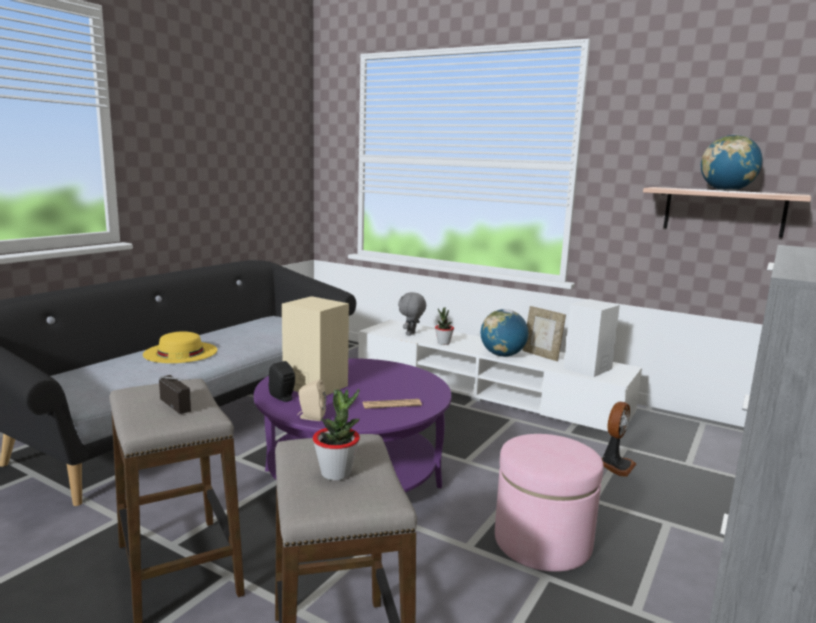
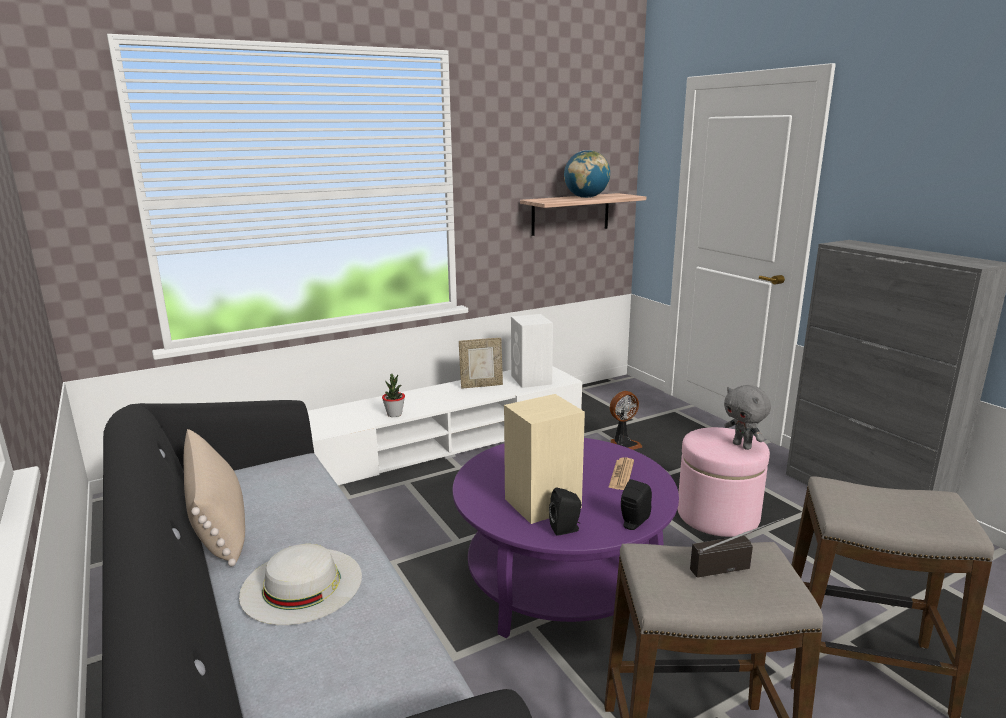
camera: 60 degrees left, 5 degrees up
yellow hat [143,331,217,363] -> white hat [239,544,362,625]
beige speaker [297,379,326,421] -> black speaker [621,479,652,530]
potted plant [313,389,360,480] -> none
grey plush toy [398,292,426,336] -> grey plush toy moved to [724,385,771,450]
globe [481,309,528,357] -> none
fan [602,402,636,477] -> fan turned 90 degrees clockwise [610,391,642,450]
none -> beige pillow [184,429,245,567]

